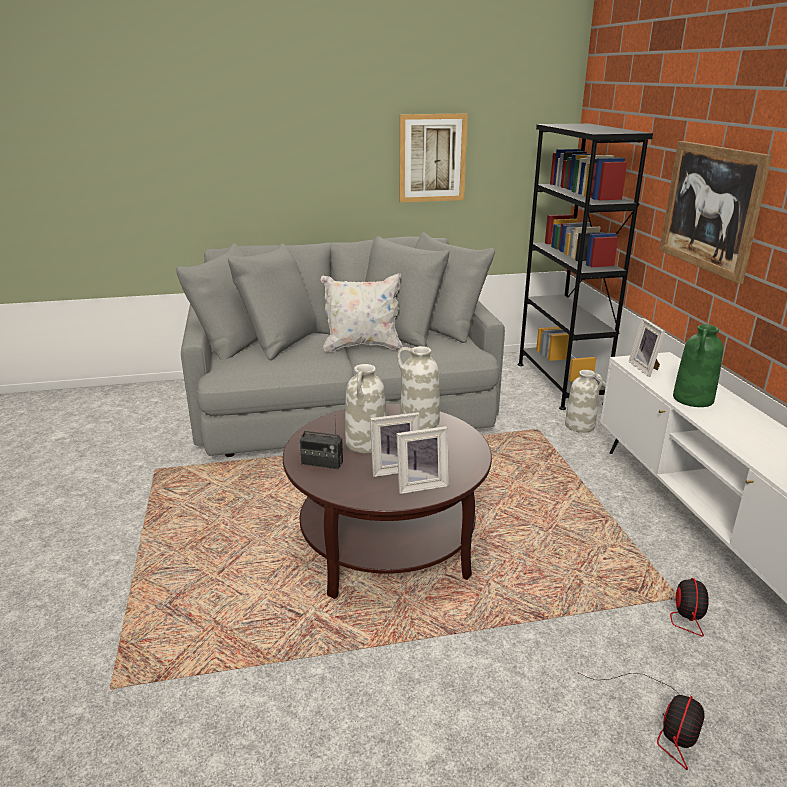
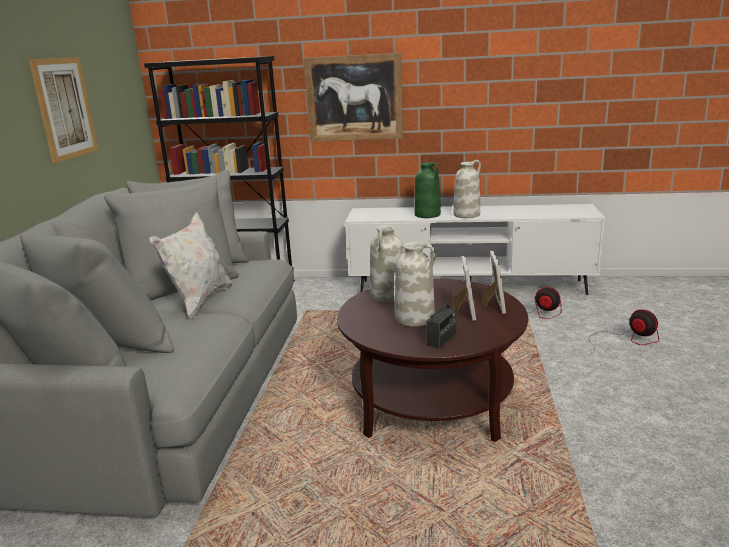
camera: 70 degrees left, 5 degrees down
white vase [565,370,603,433] -> white vase moved to [453,160,481,218]
picture frame [629,318,665,377] -> none

